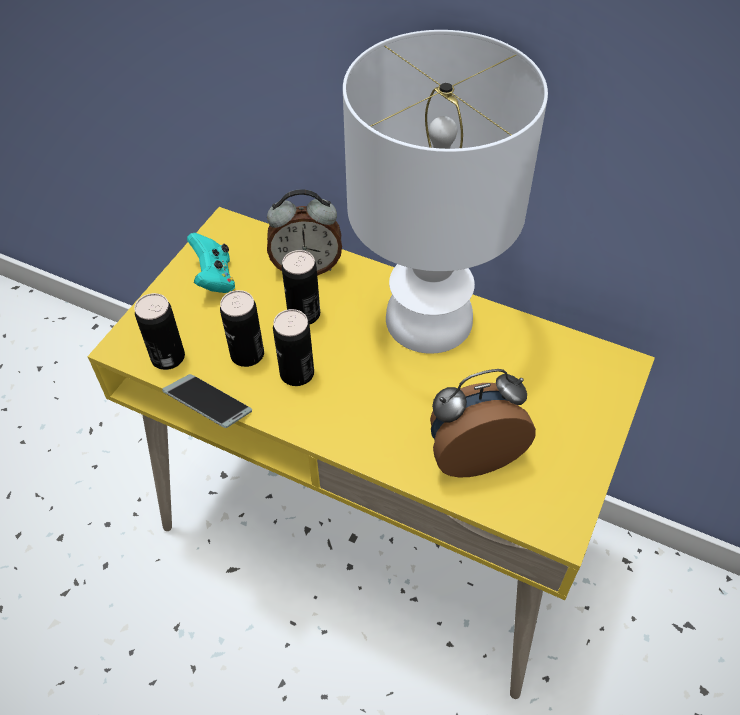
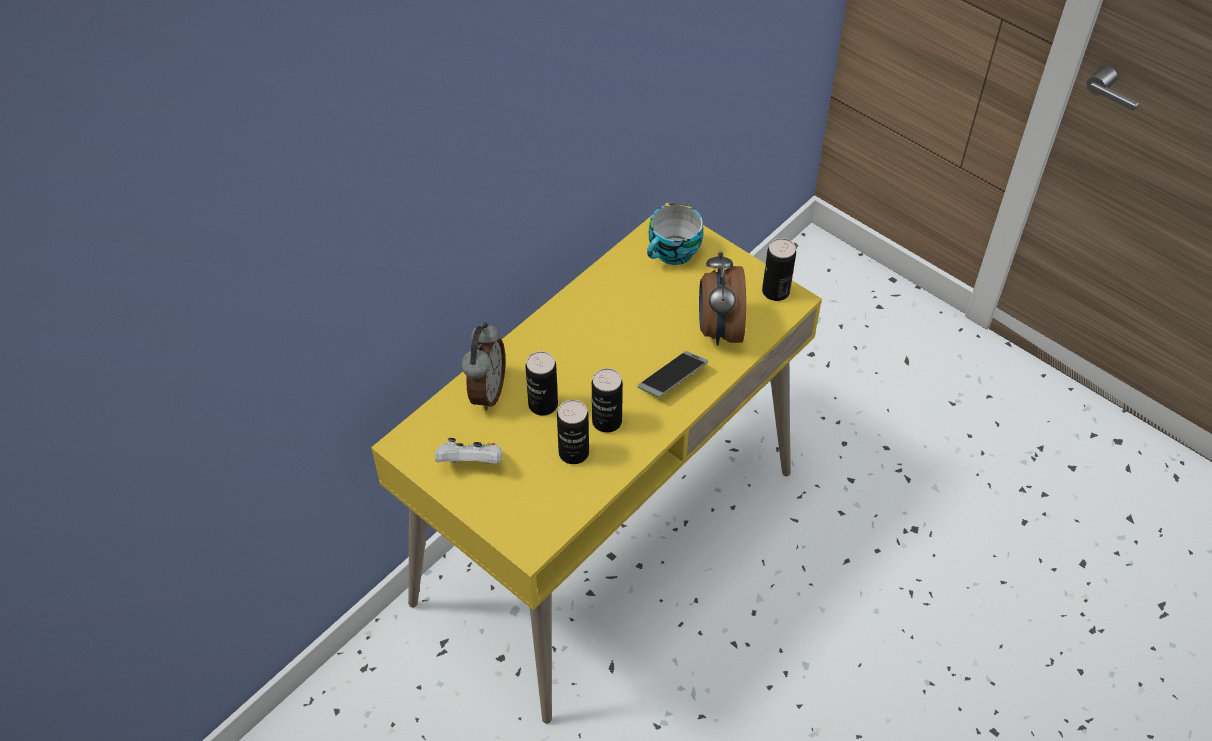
camera: 75 degrees left, 0 degrees up
can [134,293,185,370] -> can moved to [762,238,796,301]
phone [162,374,252,428] -> phone moved to [638,351,708,397]
turquoise game controller [187,233,235,293] -> white game controller [435,438,502,464]
white table lamp [343,30,548,354] -> none
none -> cup [647,204,703,265]

